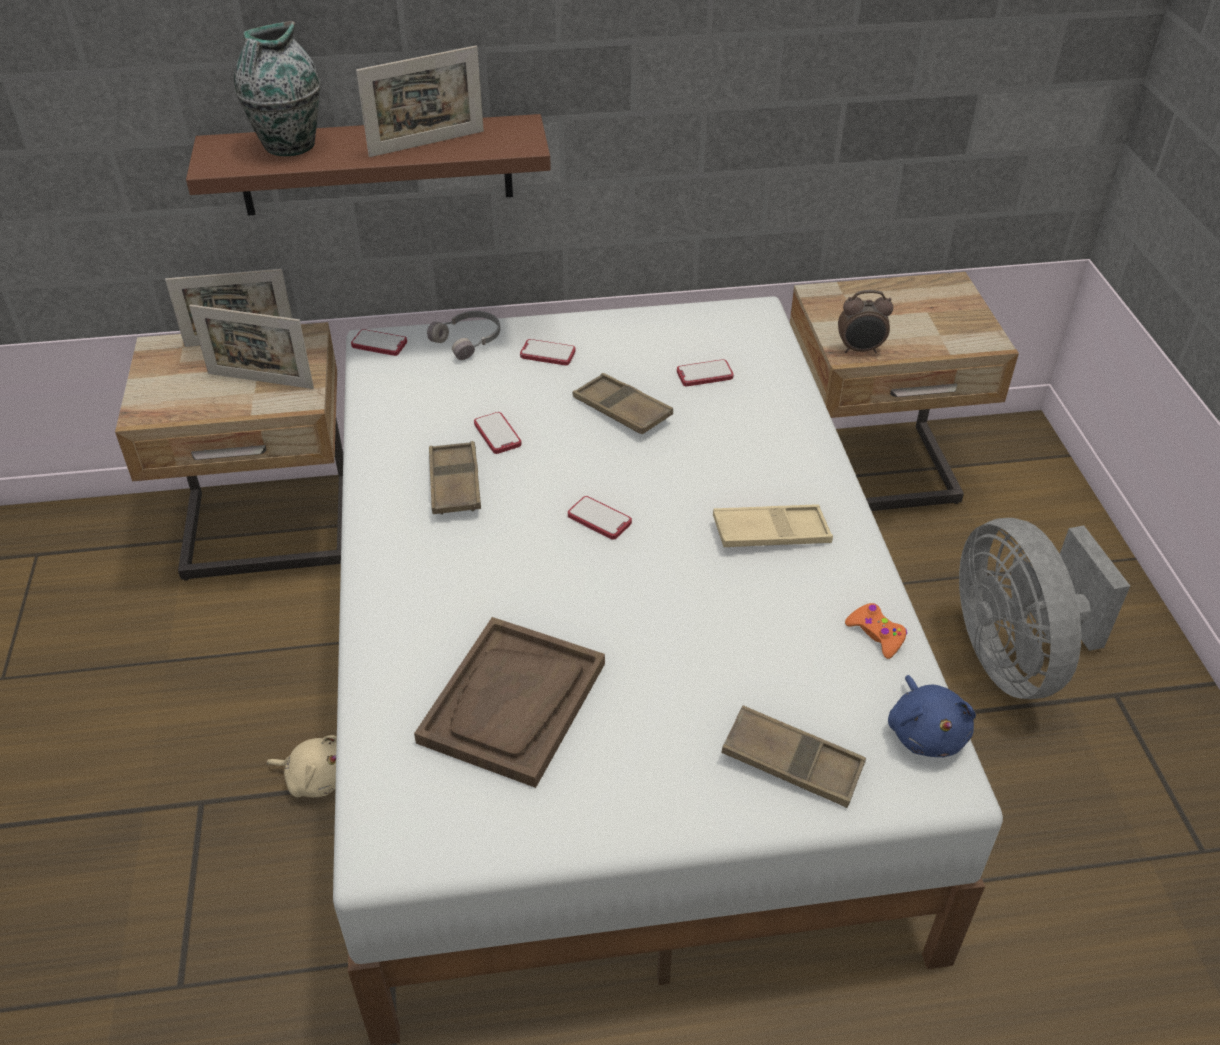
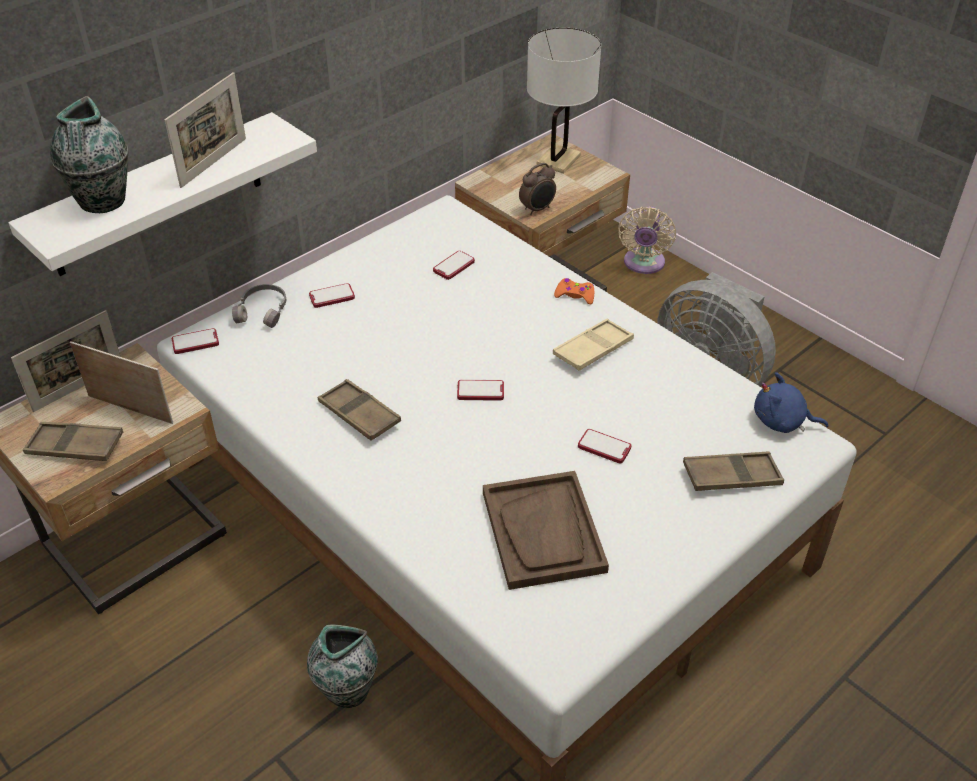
camera: 35 degrees left, 0 degrees up
brown shelf [186,114,551,216] -> white shelf [8,112,317,276]
picture frame [189,305,314,389] -> picture frame turned 135 degrees counterclockwise [70,341,173,424]
beige plush toy [267,735,337,798] -> vase [307,625,378,708]
phone [474,412,522,454] -> phone moved to [578,429,631,464]
brown tray [573,373,673,434] -> brown tray moved to [23,422,123,461]
orange game controller [845,603,907,659] -> orange game controller moved to [554,278,594,304]
blue plush toy [888,675,976,757] -> blue plush toy turned 150 degrees clockwise [754,372,828,433]
none -> white table lamp [527,28,601,173]
none -> beige fan [618,206,676,274]

